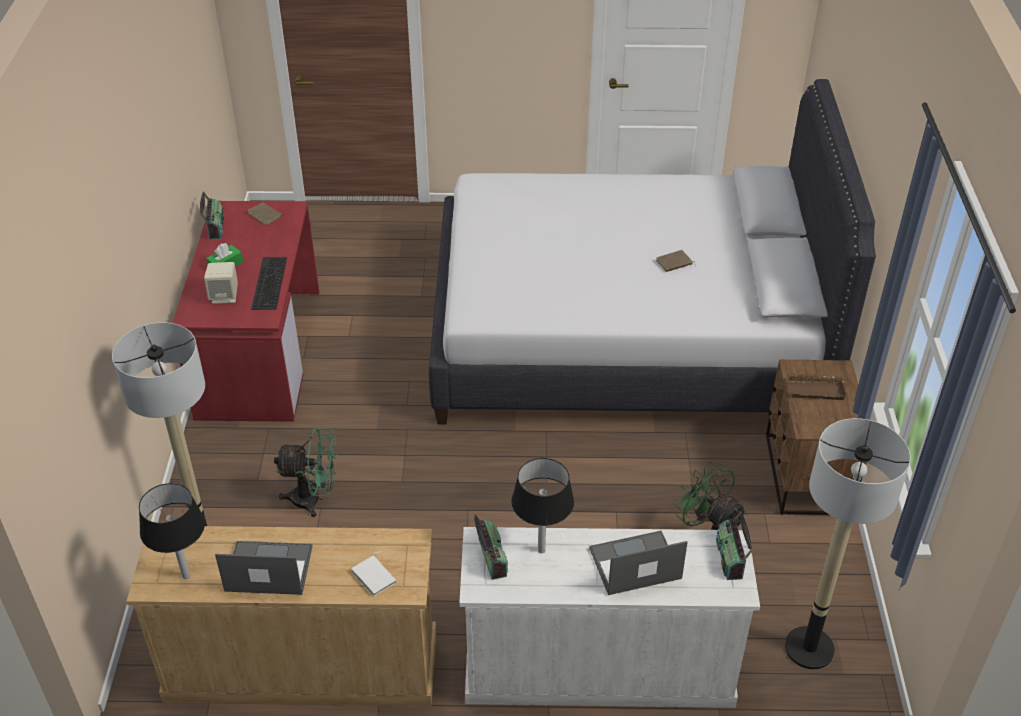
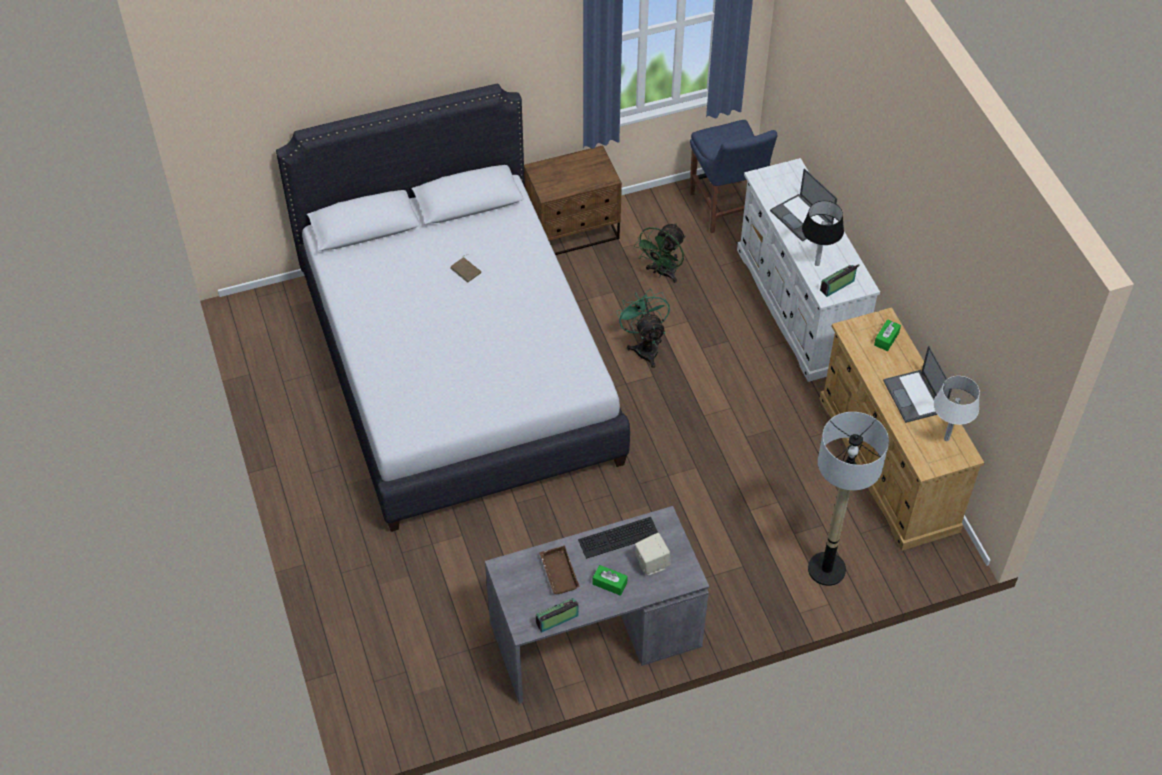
camera: 110 degrees left, 10 degrees up
black table lamp [139,483,205,579] -> white table lamp [933,376,980,441]
red desk [172,201,319,422] -> grey desk [485,506,709,704]
brown book [248,200,282,225] -> none
green fan [274,428,337,517] -> green fan moved to [616,289,670,368]
white book [351,551,396,596] -> green tissue box [874,319,901,351]
radio [716,511,753,580] -> none
floor lamp [785,418,911,669] -> blue chair [690,120,777,233]
brown tray [787,374,847,400] -> brown tray moved to [539,545,580,594]

